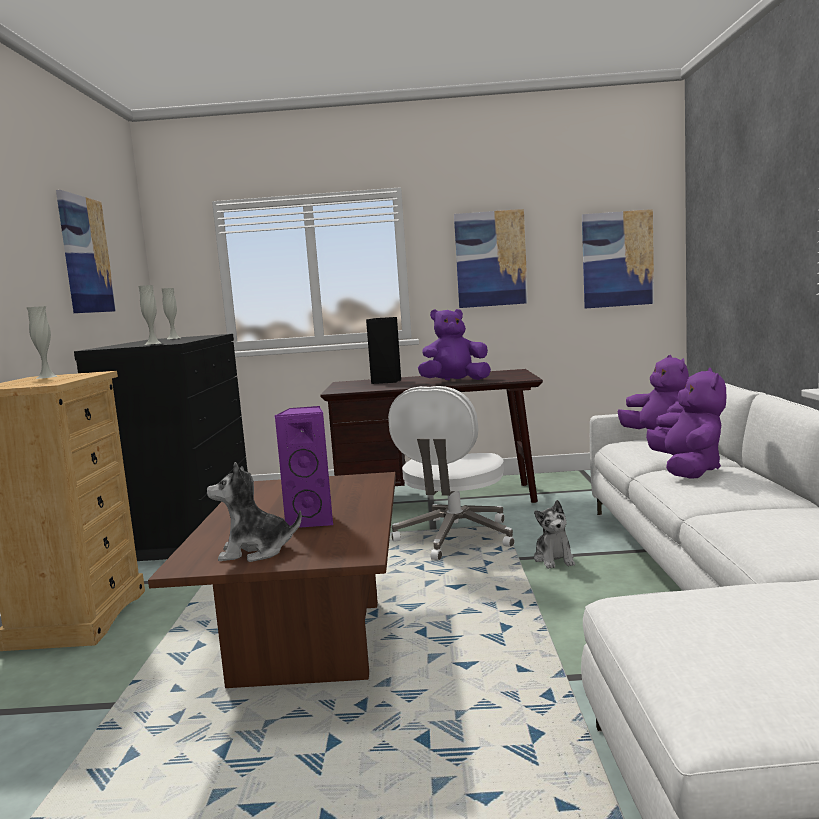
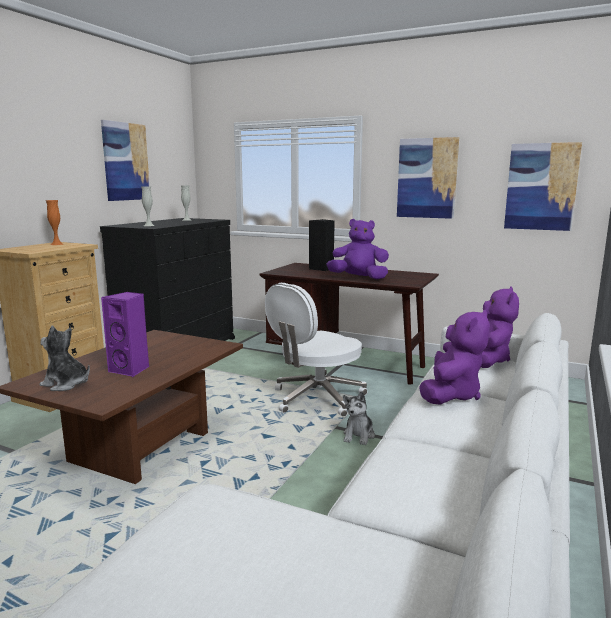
camera: 25 degrees right, 5 degrees up
white vase [26,306,58,379] -> orange vase [46,200,63,245]

